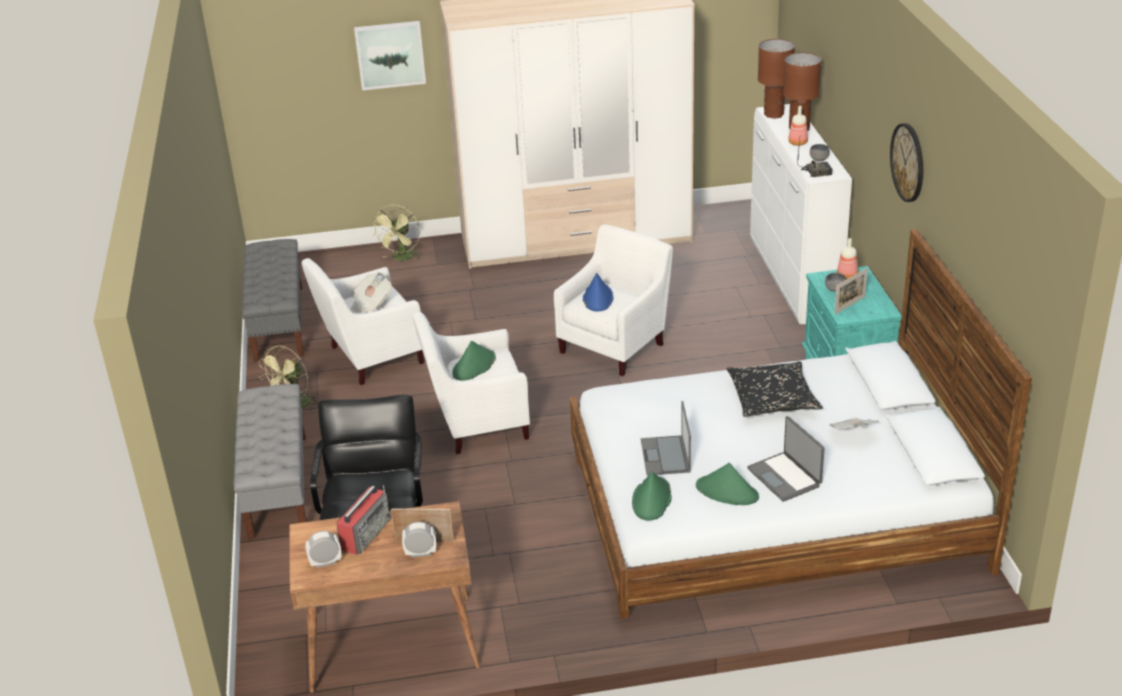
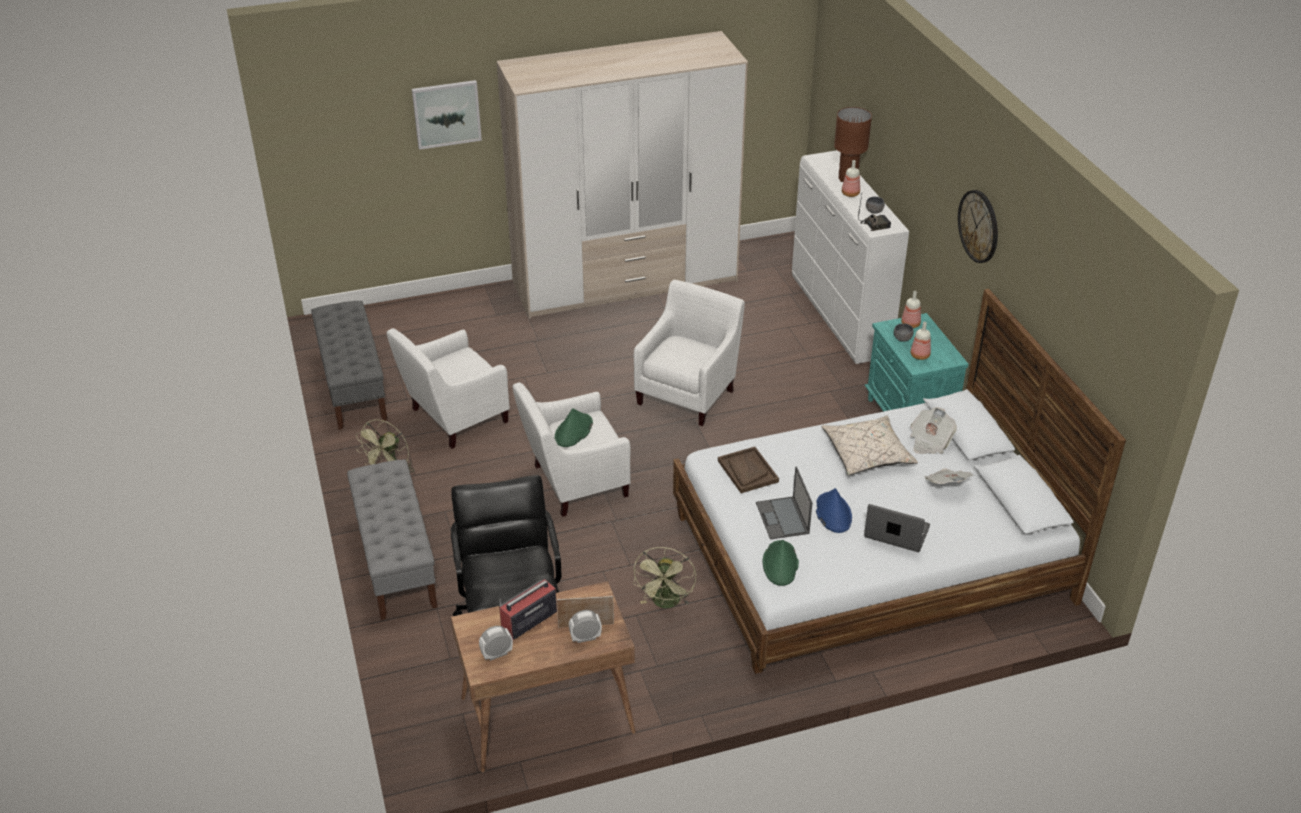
camera: 10 degrees left, 5 degrees up
radio [336,485,391,555] -> radio turned 150 degrees counterclockwise [499,579,557,640]
newspaper [350,272,392,313] -> newspaper moved to [910,407,957,454]
green fan [372,205,422,261] -> green fan moved to [633,547,696,608]
blue hat [583,273,613,311] -> blue hat moved to [816,488,852,533]
green hat [696,463,759,505] -> none
black pillow [727,361,823,417] -> beige pillow [821,416,918,475]
laptop [747,416,825,502] -> laptop turned 150 degrees clockwise [864,504,930,552]
brown table lamp [758,39,795,119] -> none
picture frame [834,268,868,314] -> bottle [911,322,931,360]
none -> brown tray [718,447,779,493]

